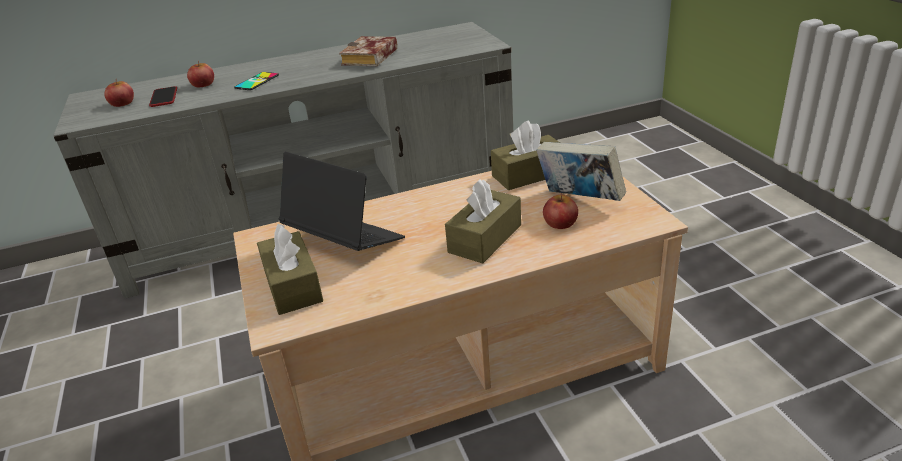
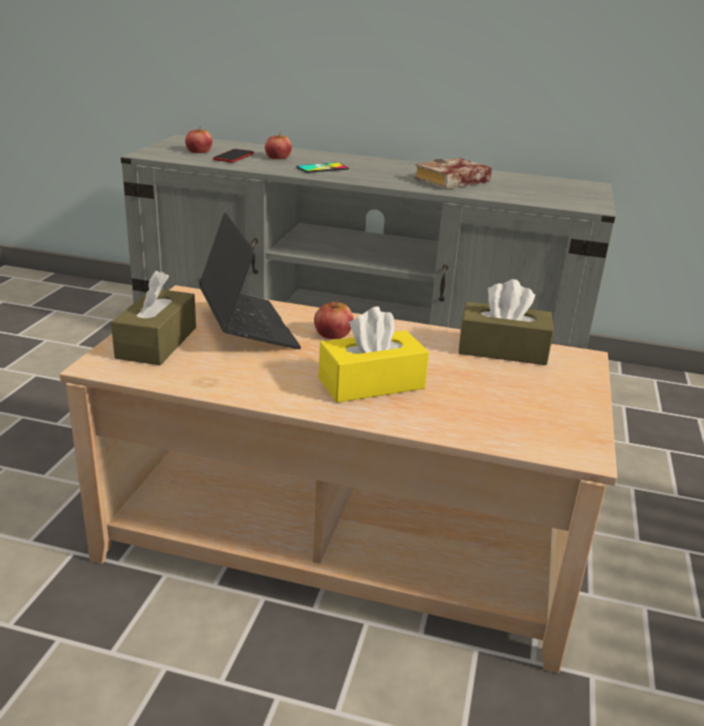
camera: 30 degrees right, 5 degrees down
brown tissue box [445,179,521,263] -> yellow tissue box [319,306,429,403]
book [536,142,626,201] -> none
apple [543,193,578,229] -> apple moved to [314,299,354,339]

